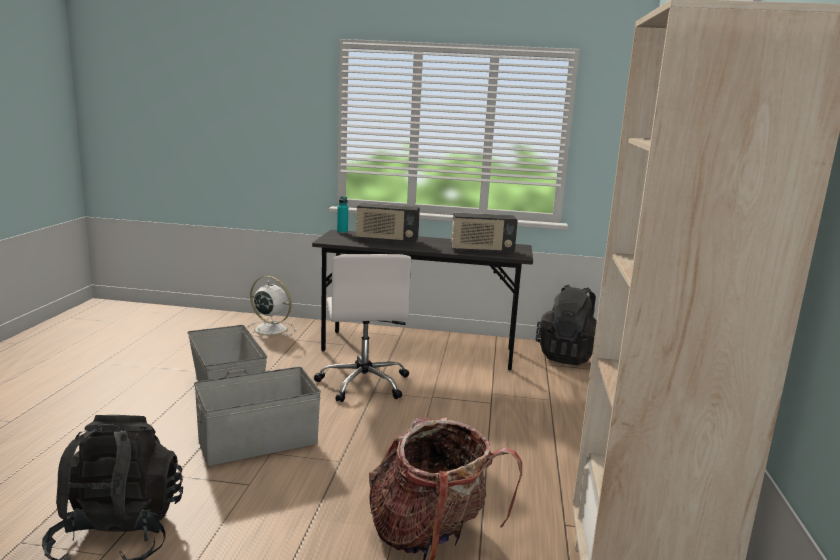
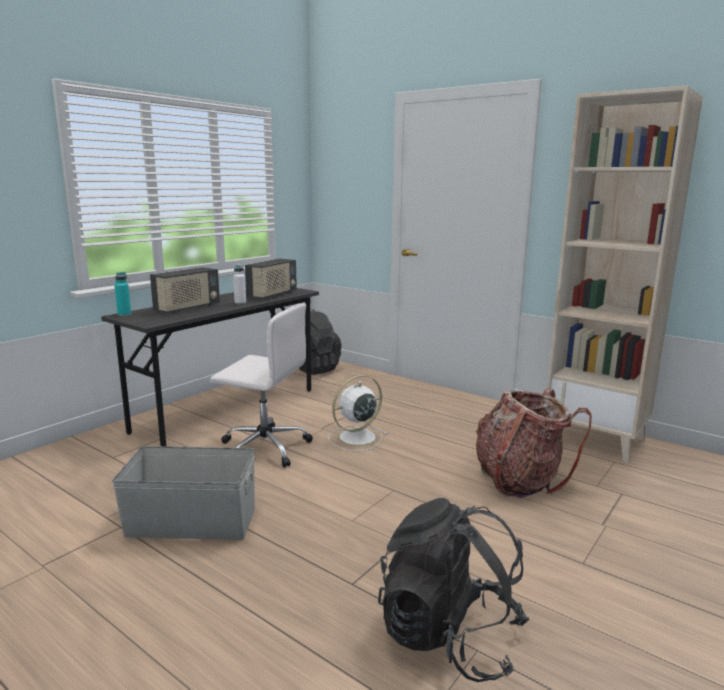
camera: 60 degrees left, 0 degrees up
grey storage box [194,367,321,466] -> none
white fan [246,276,296,337] -> white fan moved to [328,375,388,452]
none -> white bottle [233,264,246,304]

